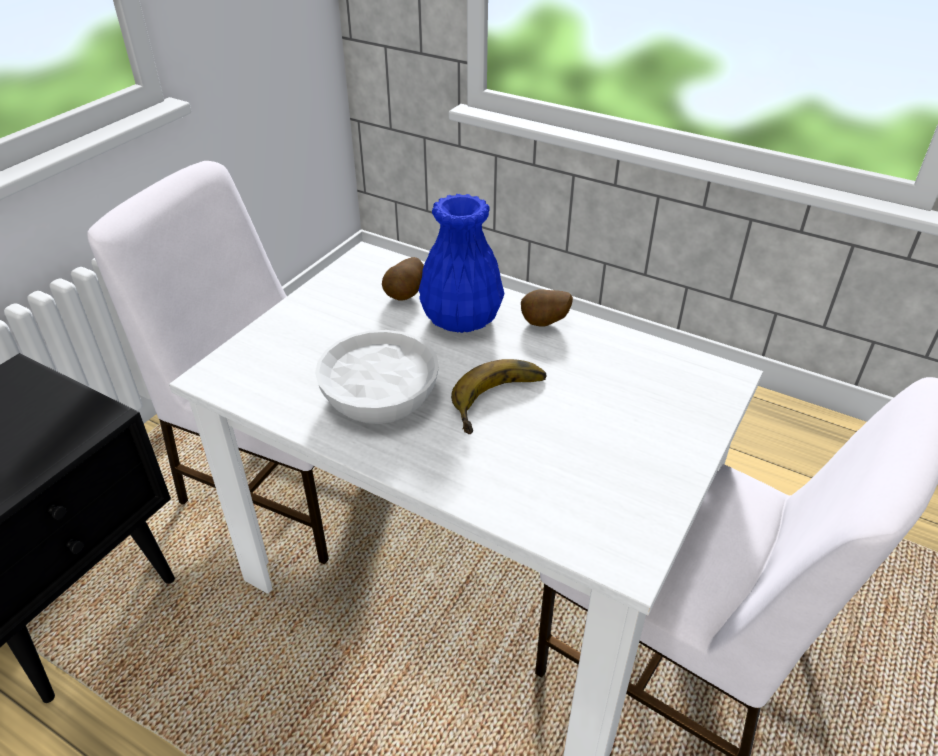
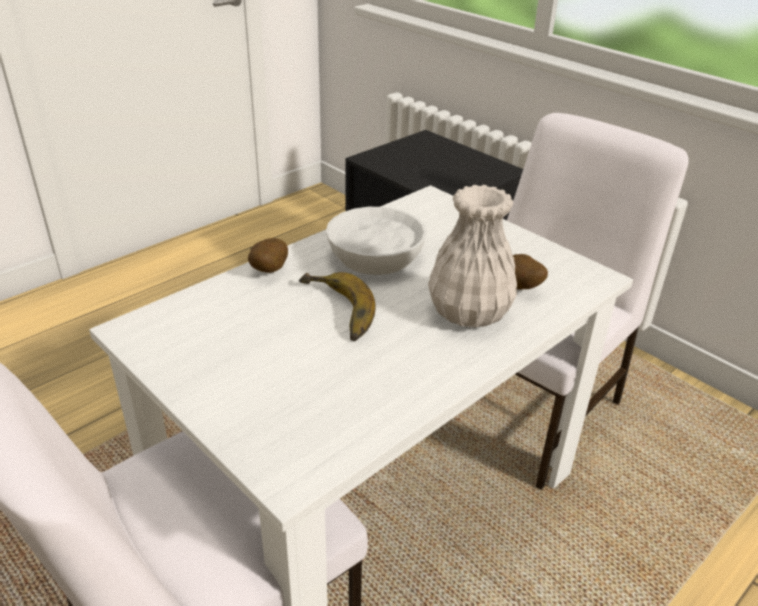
camera: 105 degrees right, 5 degrees down
blue vase [418,194,504,333] -> white vase [428,185,517,328]
potato [521,289,573,327] -> potato moved to [248,238,288,273]

